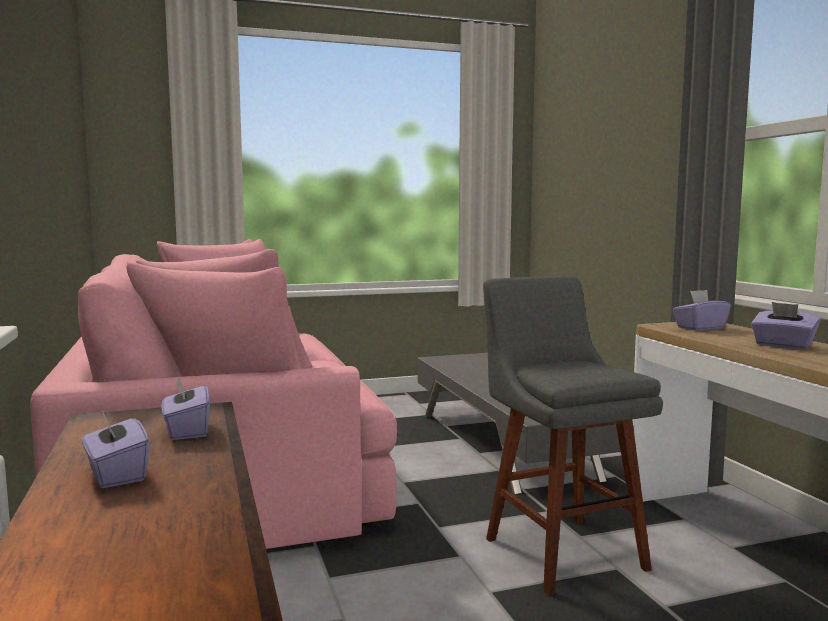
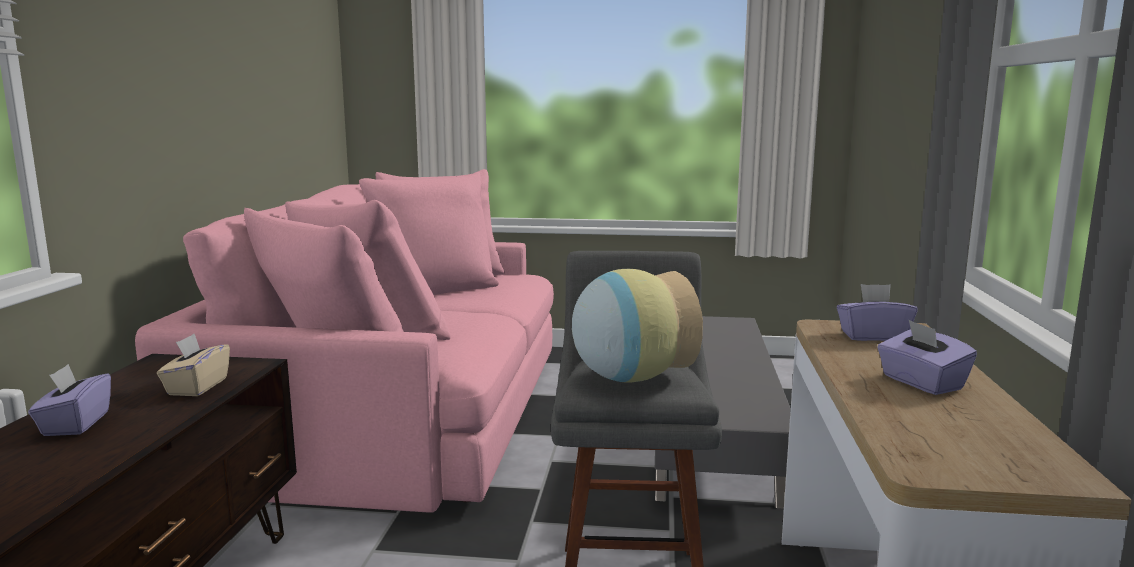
camera: 25 degrees right, 5 degrees up
purple tissue box [162,376,210,440] -> beige tissue box [157,334,230,396]
none -> vase [572,269,703,383]

